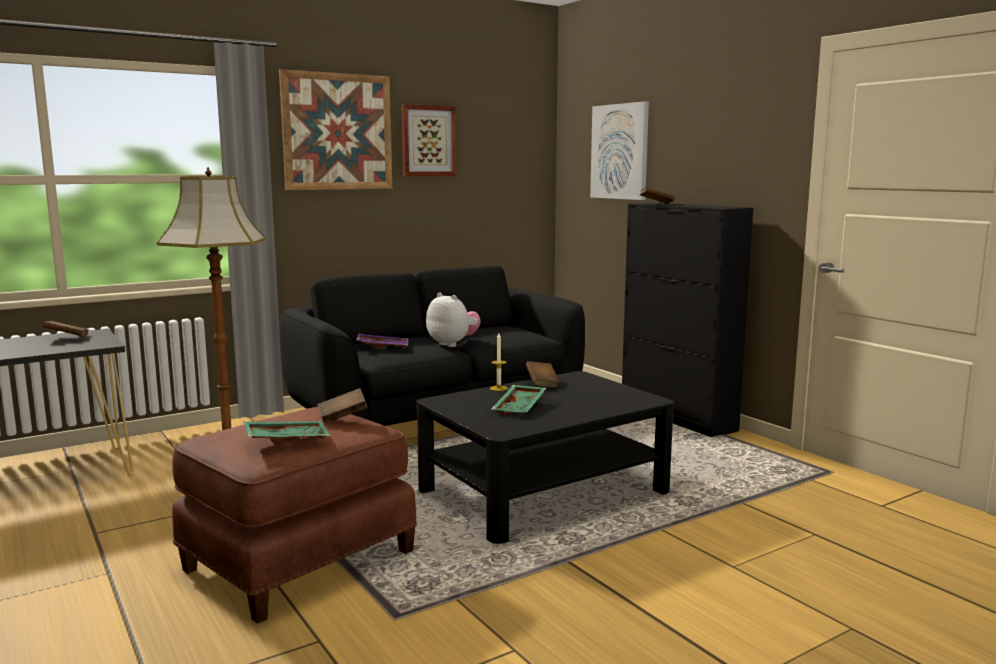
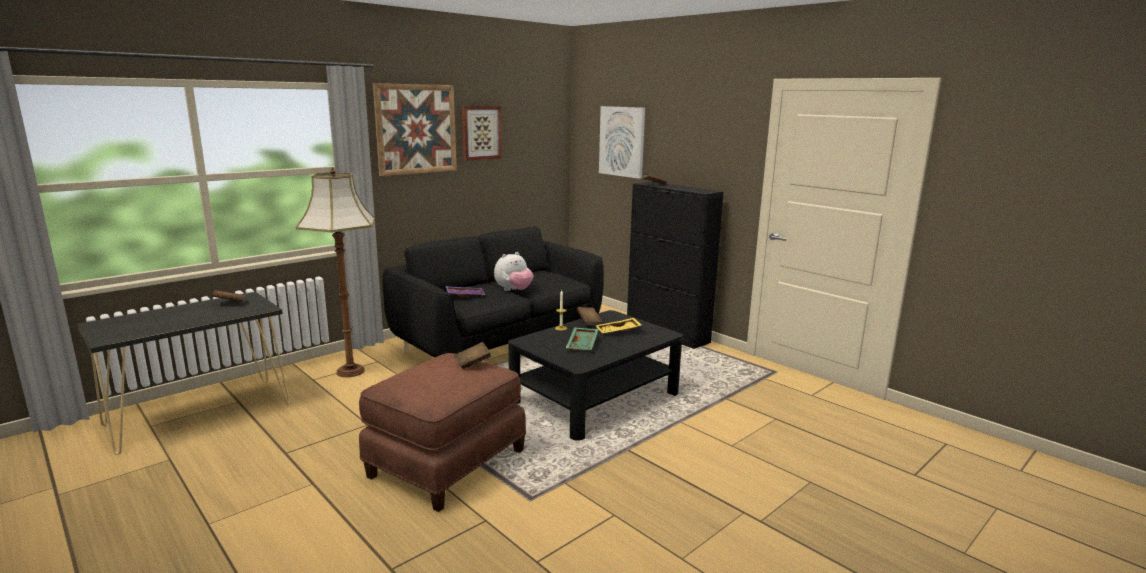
camera: 10 degrees left, 5 degrees up
green tray [243,421,330,444] -> none
plush toy [426,293,481,347] -> plush toy turned 105 degrees clockwise [494,252,534,291]
none -> yellow tray [596,318,641,333]

